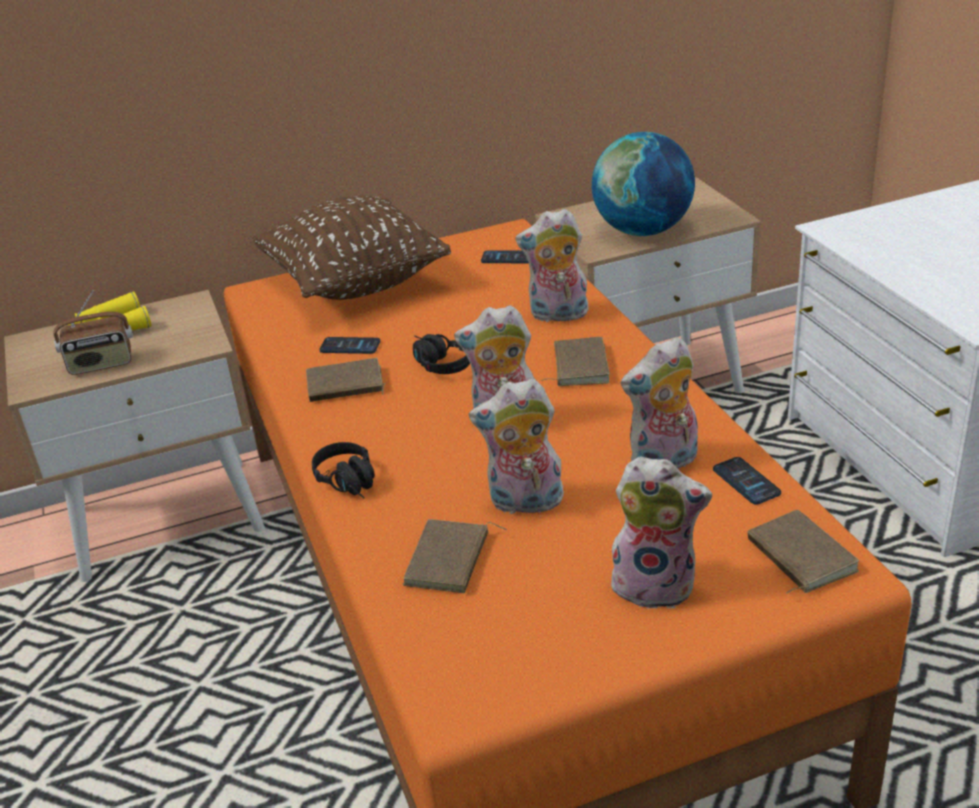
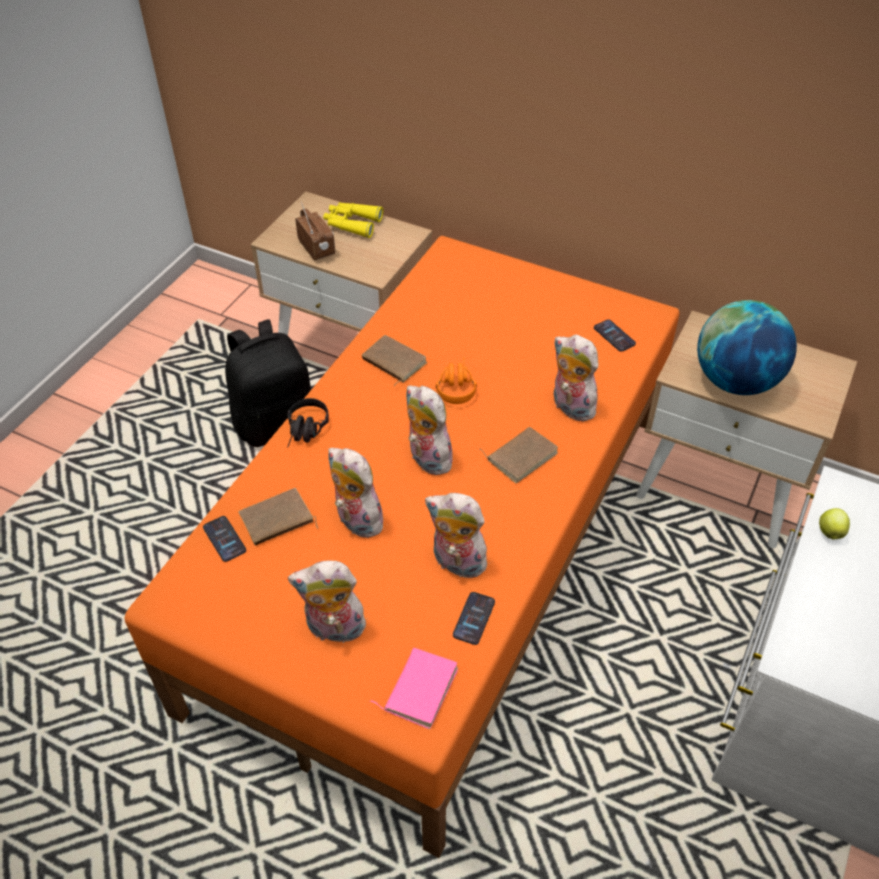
camera: 45 degrees right, 15 degrees up
radio [53,290,133,375] -> radio turned 150 degrees counterclockwise [295,202,335,261]
brown pillow [252,196,451,300] -> none
phone [319,337,380,354] -> phone moved to [203,516,246,562]
black headphones [413,334,470,374] -> orange headphones [436,357,477,404]
plush toy [609,456,712,609] -> plush toy turned 120 degrees clockwise [288,561,366,647]
brown book [747,510,859,594] -> pink book [370,648,458,729]
none -> black backpack [225,319,311,447]
none -> apple [819,508,850,539]

